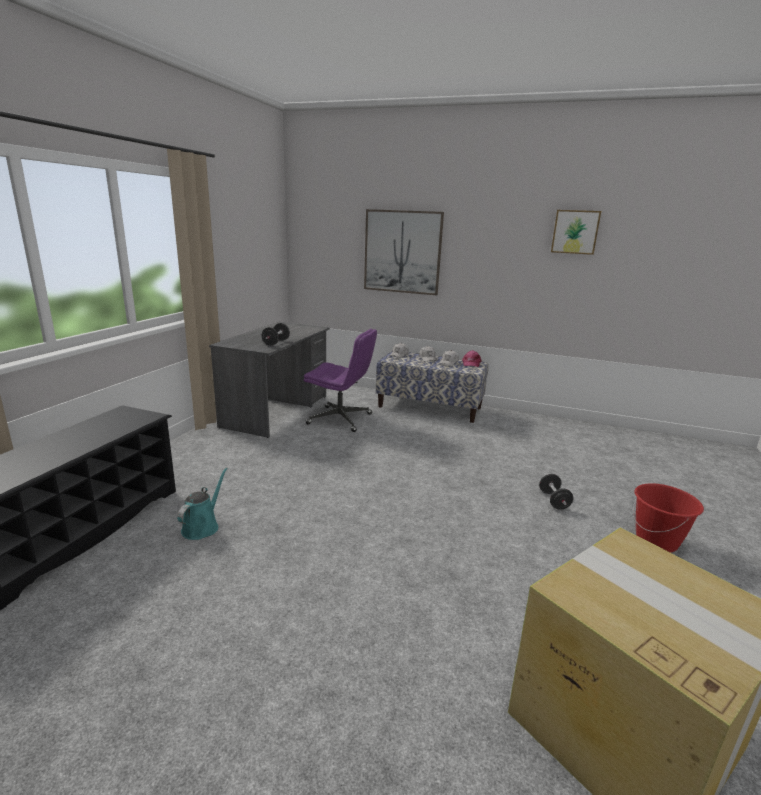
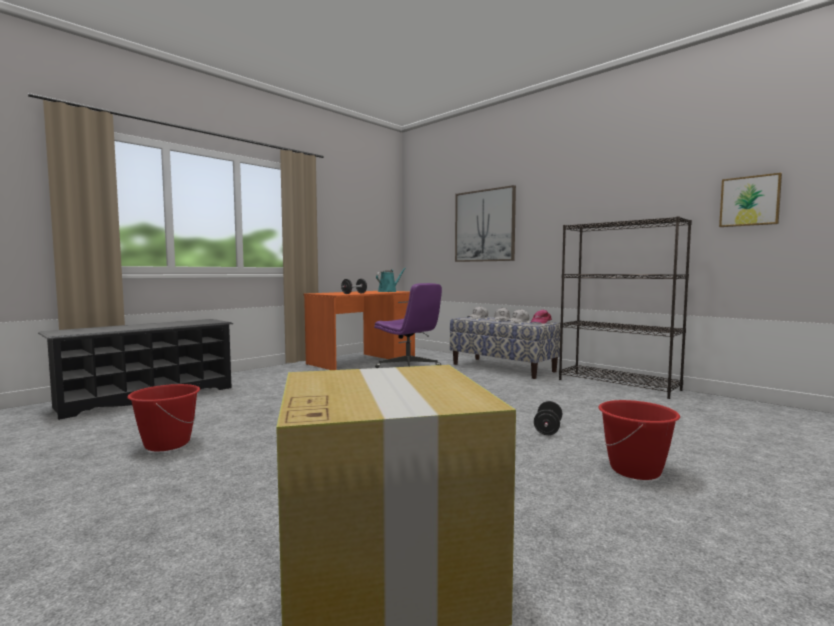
camera: 25 degrees right, 15 degrees down
turquoise watering can [177,467,228,540] -> turquoise watering can moved to [376,268,406,292]
grey desk [209,322,330,438] -> orange desk [304,291,415,370]
picture [551,210,601,255] -> picture moved to [719,173,782,227]
none -> red bucket [127,384,200,451]
none -> black bookcase [559,216,692,399]

